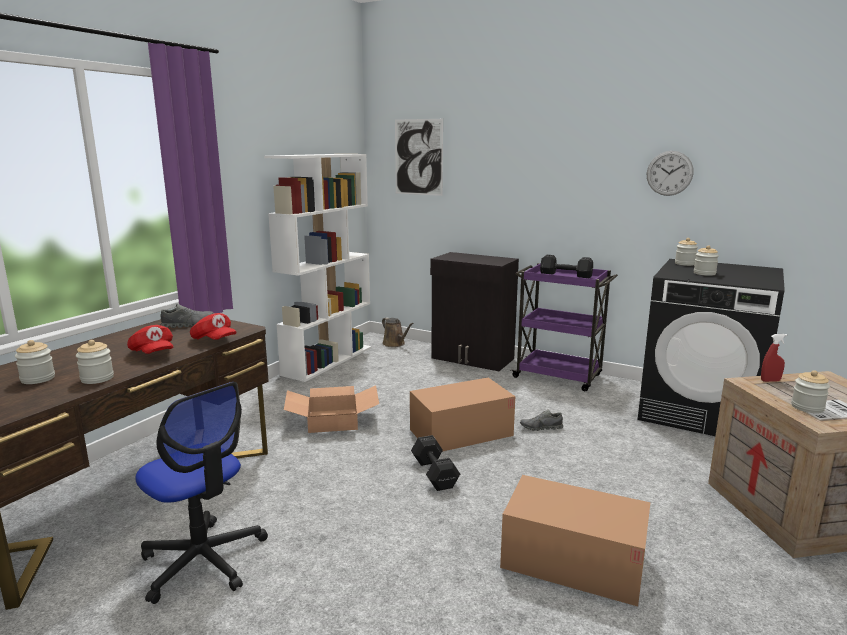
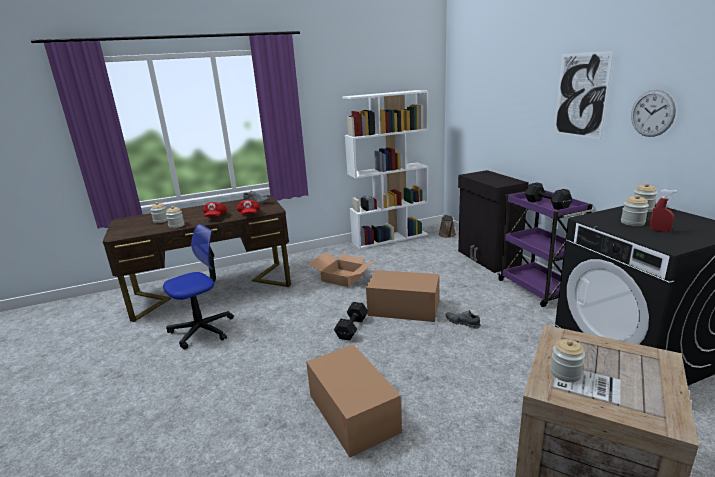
camera: 40 degrees right, 5 degrees up
office chair [135,382,268,604] -> office chair turned 120 degrees counterclockwise [163,224,234,349]
picture [395,119,443,196] -> picture moved to [554,51,613,139]
red spray bottle [761,334,787,382] -> red spray bottle moved to [650,189,677,232]

